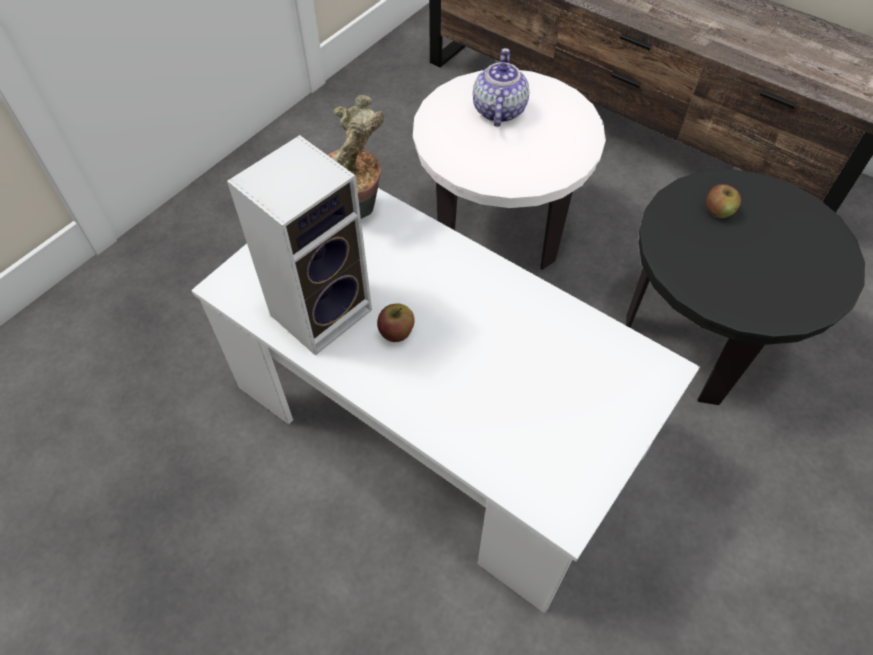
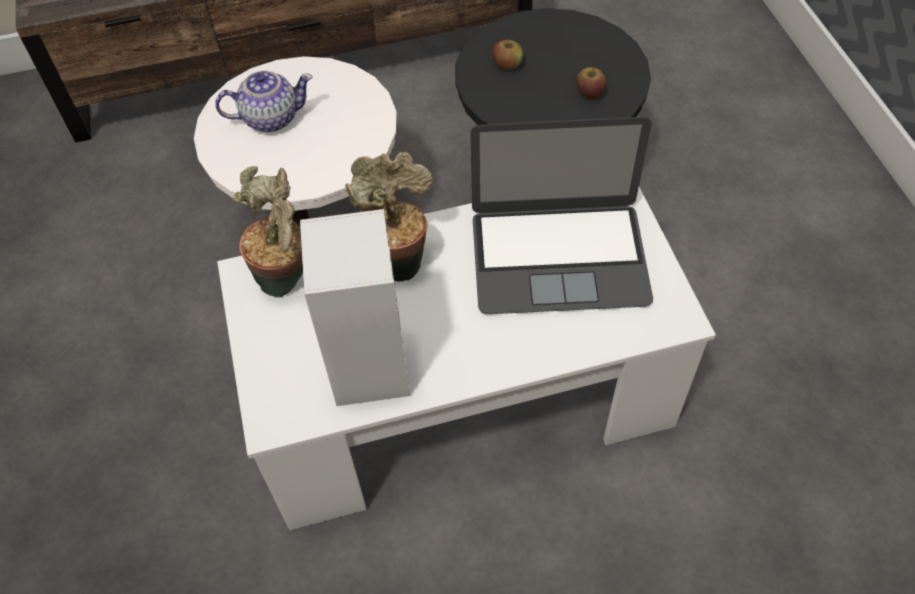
camera: 50 degrees left, 0 degrees up
apple [377,304,415,342] -> apple moved to [576,66,606,99]
teapot [473,48,529,127] -> teapot turned 120 degrees clockwise [215,70,313,132]
none -> potted plant [345,152,433,282]
none -> laptop [470,117,653,314]

